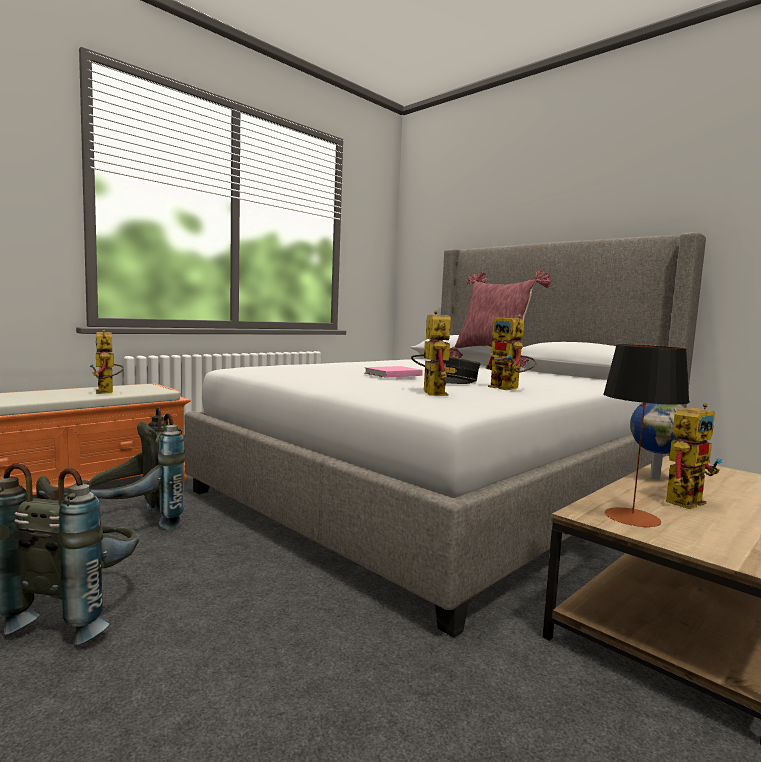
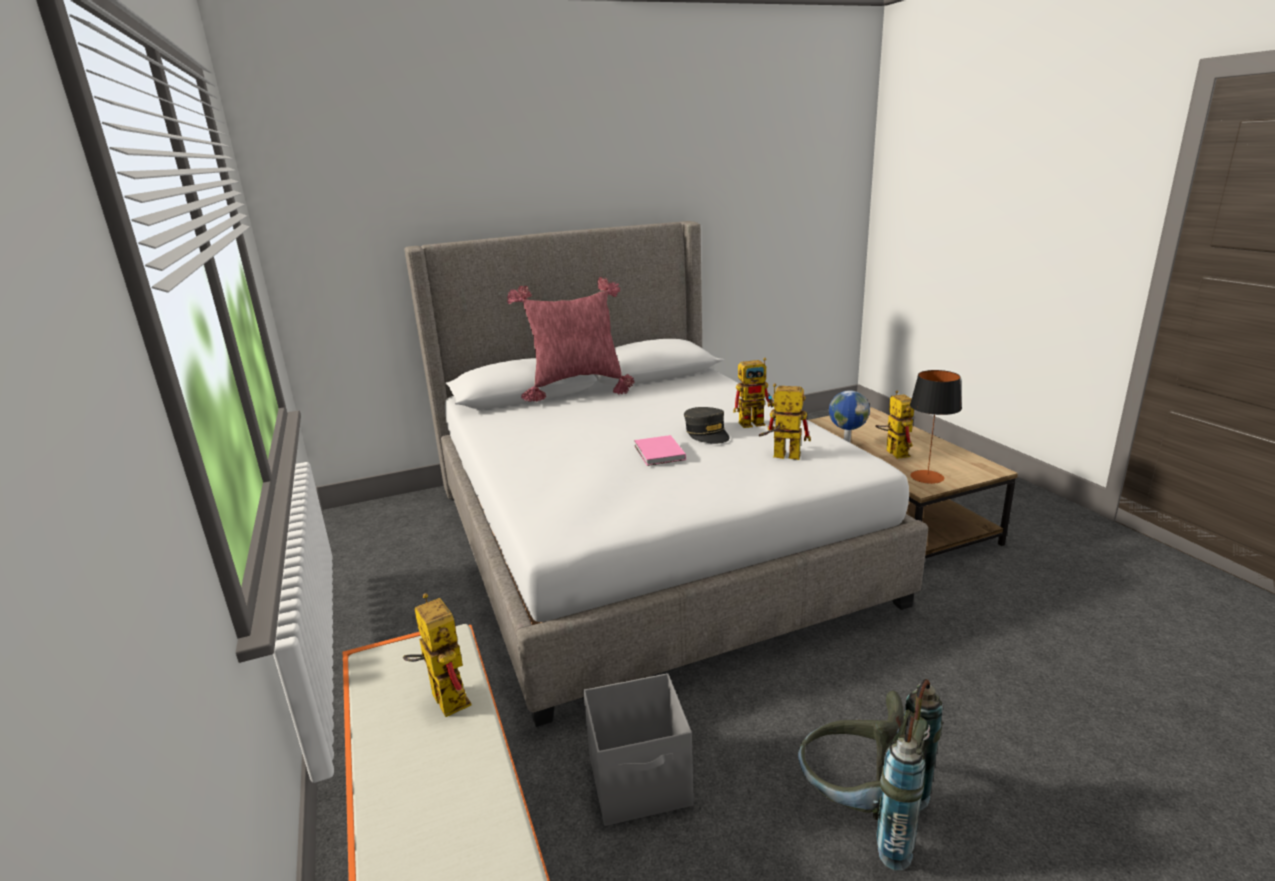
camera: 65 degrees left, 15 degrees up
toy robot [89,330,124,394] -> toy robot turned 120 degrees counterclockwise [403,593,471,717]
grey backpack [89,407,185,530] -> grey storage box [583,673,694,826]

